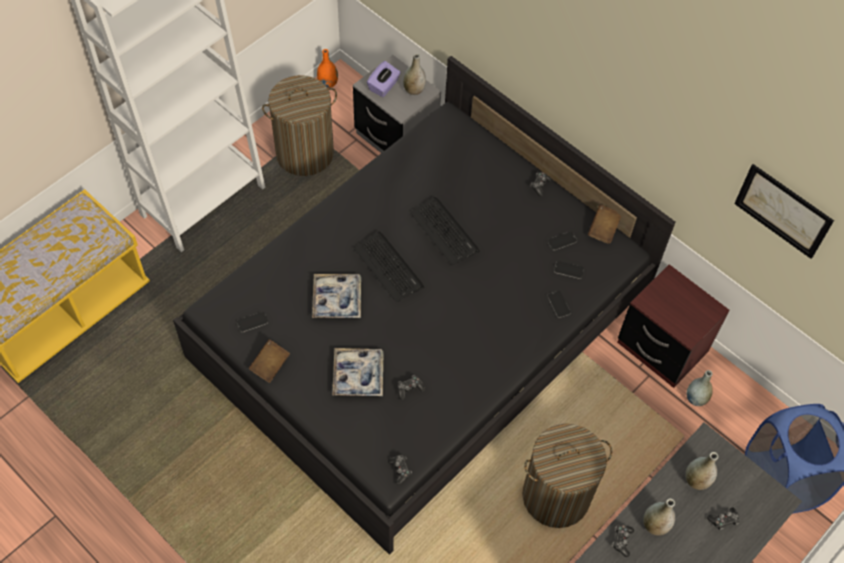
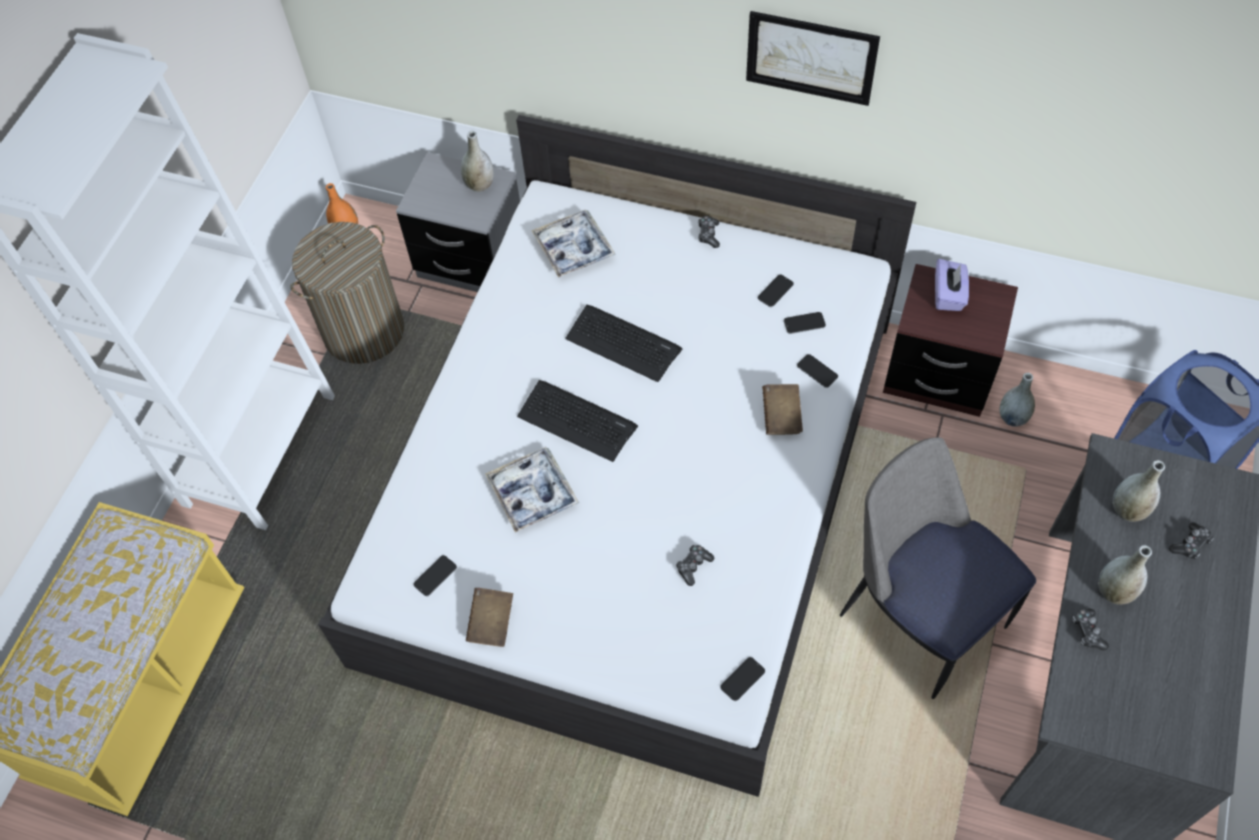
camera: 20 degrees left, 0 degrees up
black bed [173,56,676,555] -> white bed [318,115,916,797]
tray [332,348,384,396] -> tray moved to [531,210,616,278]
purple tissue box [367,61,401,97] -> purple tissue box moved to [935,259,969,311]
game controller [388,455,412,485] -> phone [720,657,765,701]
laundry basket [522,424,612,528] -> chair [840,437,1036,699]
brown book [588,205,621,244] -> brown book moved to [762,384,803,435]
picture [734,164,834,259] -> picture moved to [746,11,880,106]

